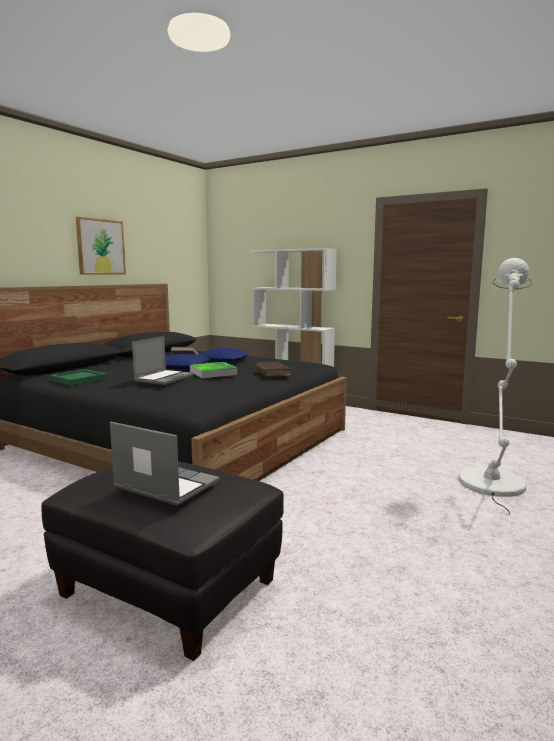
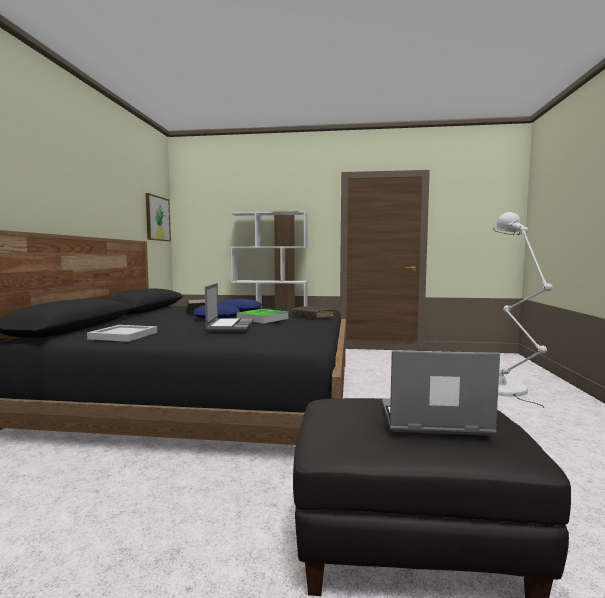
camera: 25 degrees left, 5 degrees down
green tray [50,369,107,386] -> white tray [87,325,157,342]
picture [76,217,126,275] -> picture moved to [146,193,171,242]

